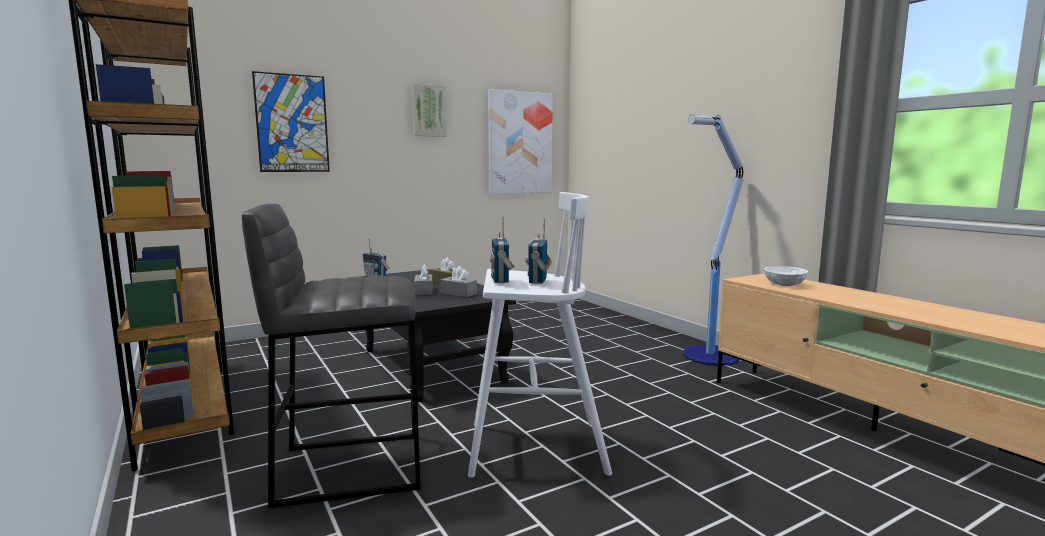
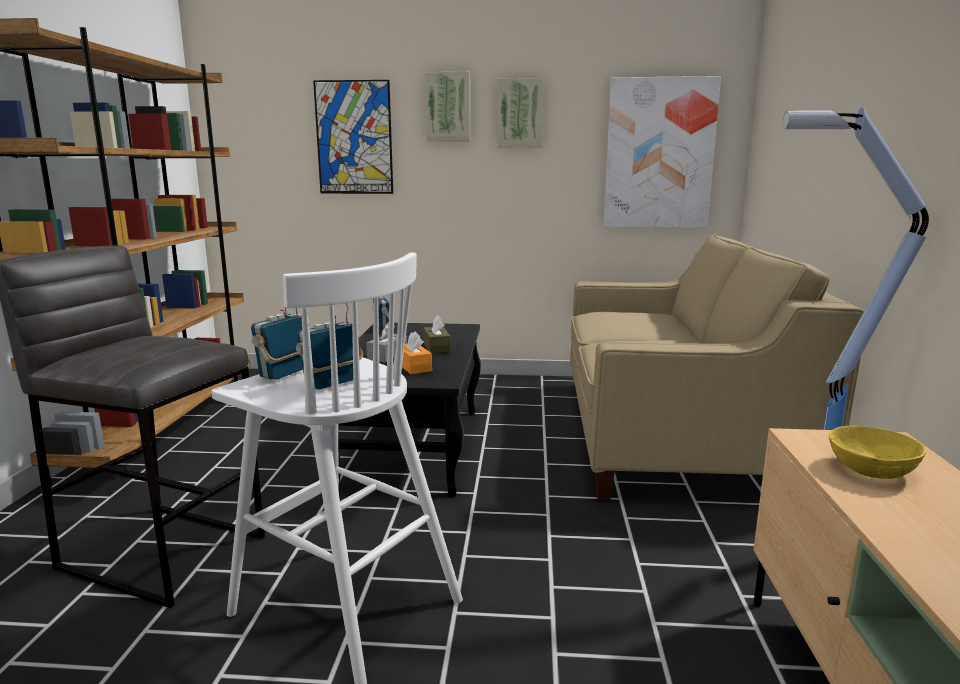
camera: 35 degrees right, 5 degrees up
grey tissue box [440,266,477,297] -> orange tissue box [402,331,432,374]
white bowl [764,266,808,286] -> yellow bowl [829,426,926,479]
none -> picture [425,72,470,141]
none -> beige sofa [570,234,864,500]

